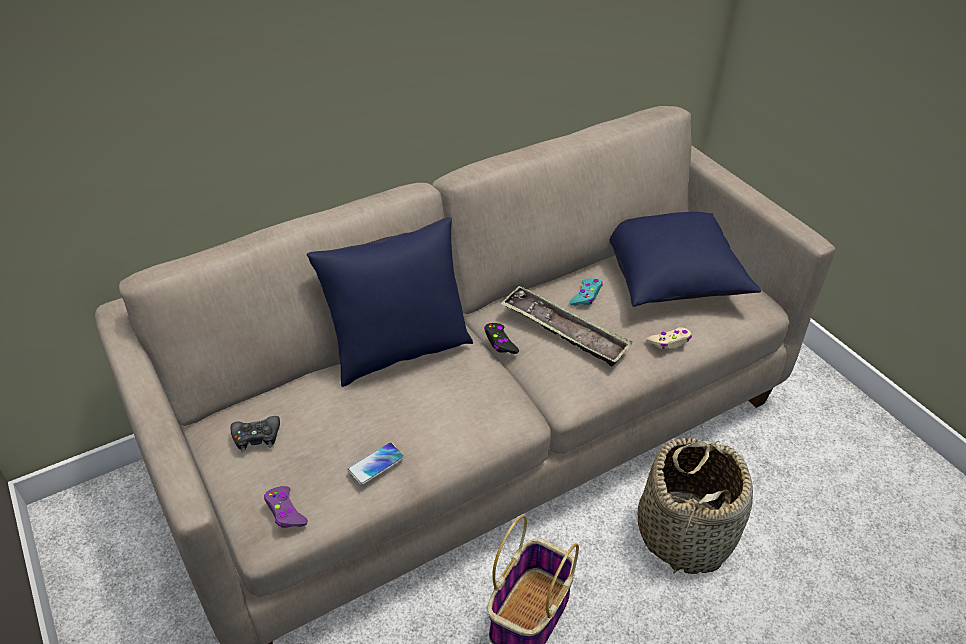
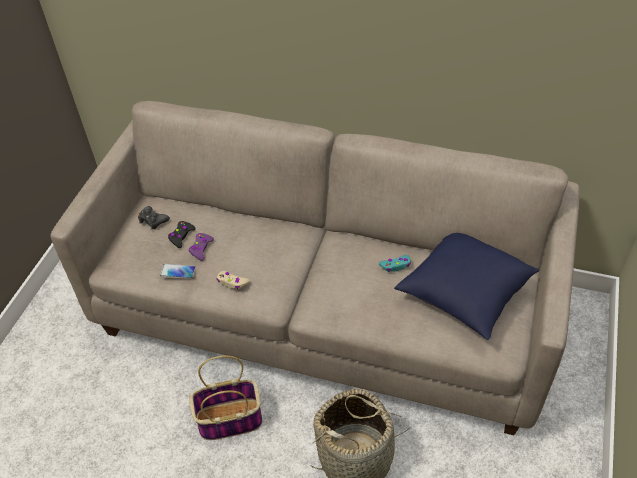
camera: 50 degrees right, 5 degrees up
purple game controller [264,486,308,528] -> purple game controller moved to [189,233,214,261]
blue pillow [307,217,473,387] -> none
black game controller [484,323,519,354] -> black game controller moved to [168,221,196,248]
tray [501,286,632,366] -> none
beige game controller [646,327,692,349] -> beige game controller moved to [217,271,250,289]

